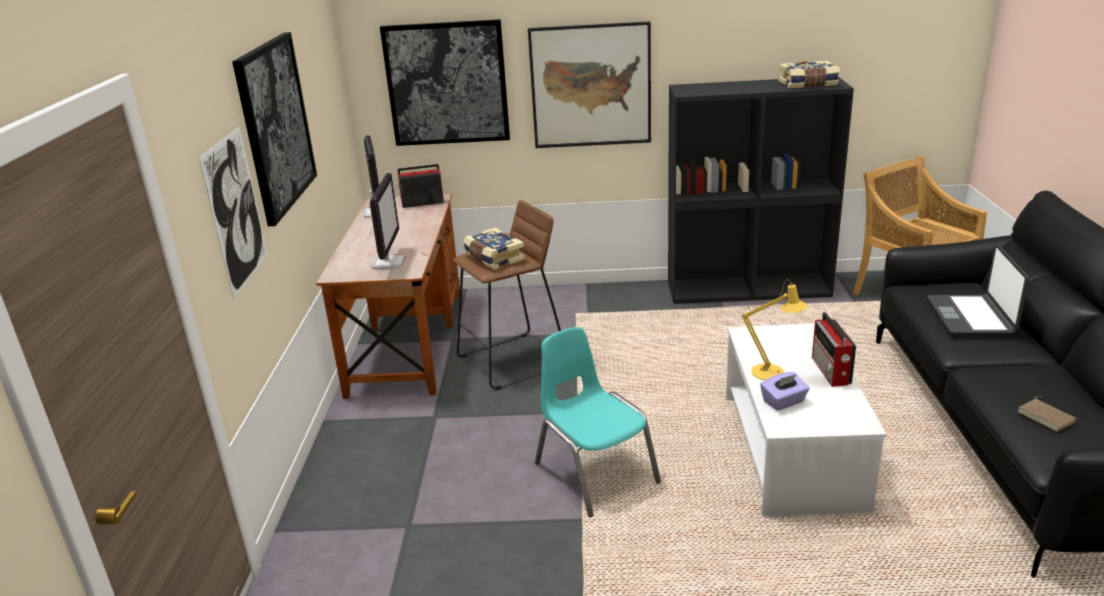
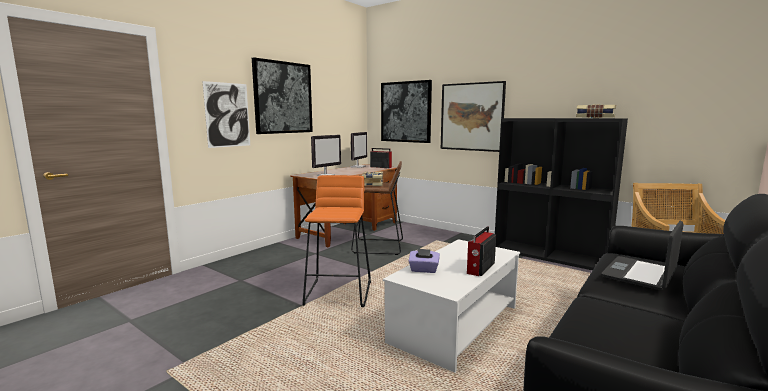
camera: 35 degrees right, 15 degrees down
turquoise chair [535,327,661,517] -> orange stool [302,175,371,307]
yellow table lamp [742,279,808,380] -> none
brown book [1018,396,1077,431] -> none

